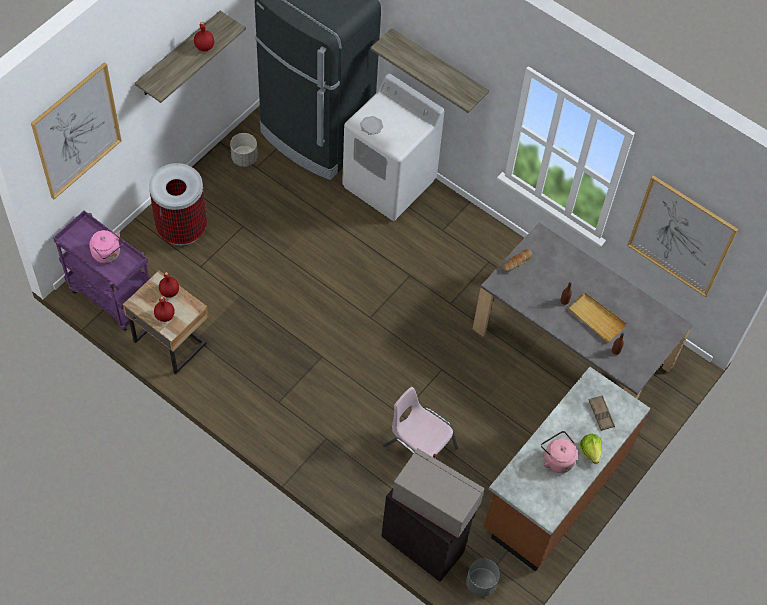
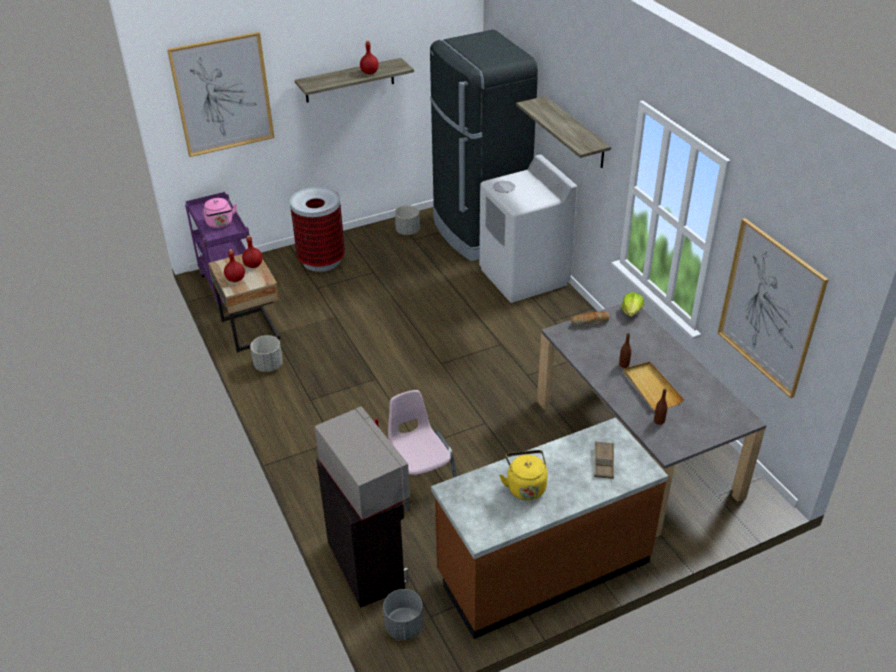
camera: 30 degrees right, 20 degrees down
pink kettle [541,431,577,473] -> yellow kettle [499,450,548,500]
lettuce [580,434,602,464] -> lettuce moved to [622,292,644,317]
none -> grey planter [250,335,283,372]

